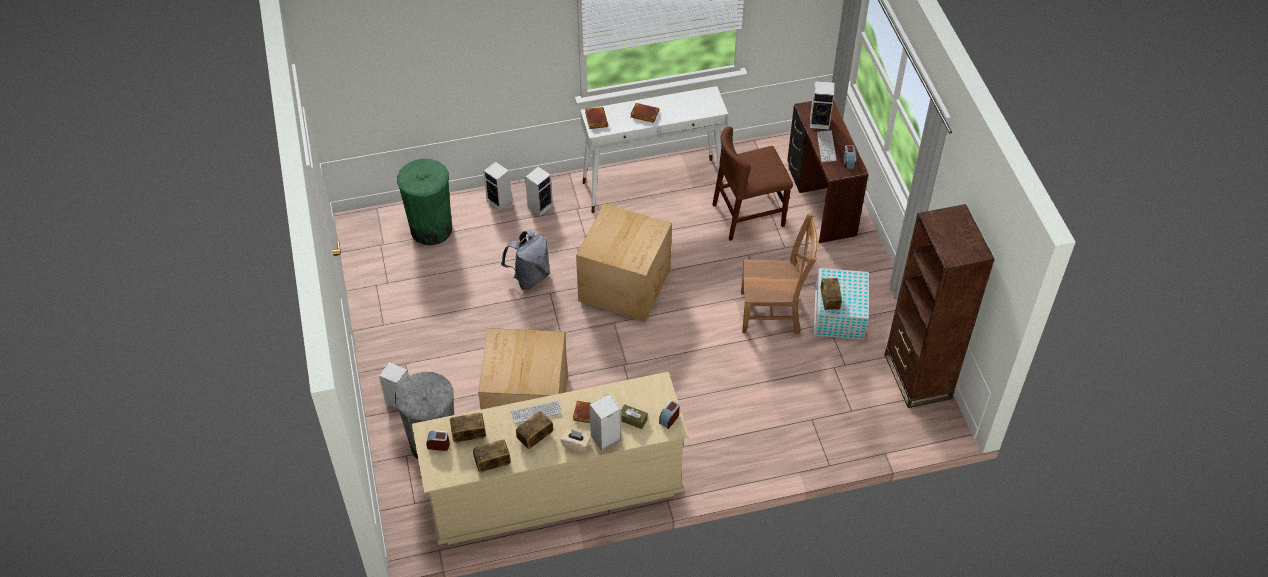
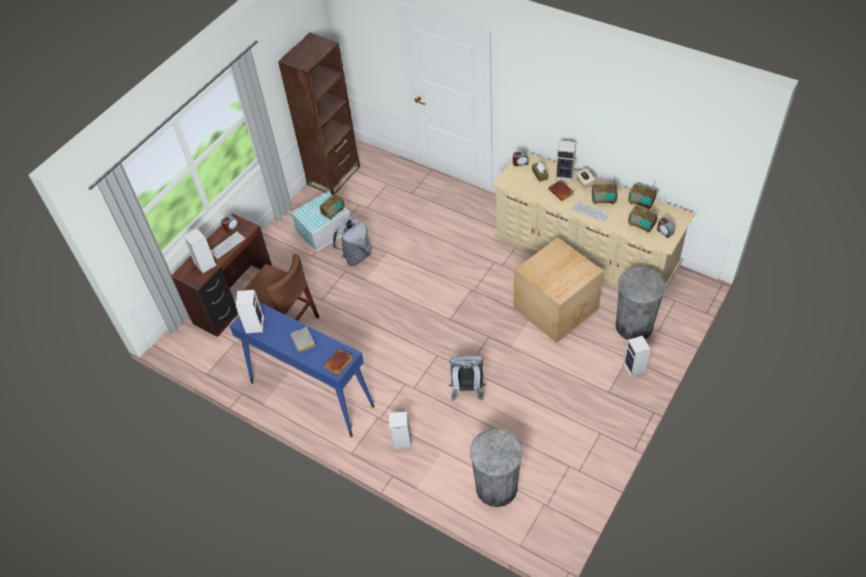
camera: 130 degrees left, 0 degrees up
green trash can [397,159,452,245] -> grey trash can [470,428,523,507]
speaker [483,161,512,211] -> speaker moved to [236,290,264,333]
cardboard box [576,203,672,322] -> none
white console table [580,86,728,213] -> blue console table [230,302,375,437]
brown book [631,103,659,123] -> grey book [290,327,316,353]
brown chair [741,213,817,334] -> grey backpack [333,218,372,266]

